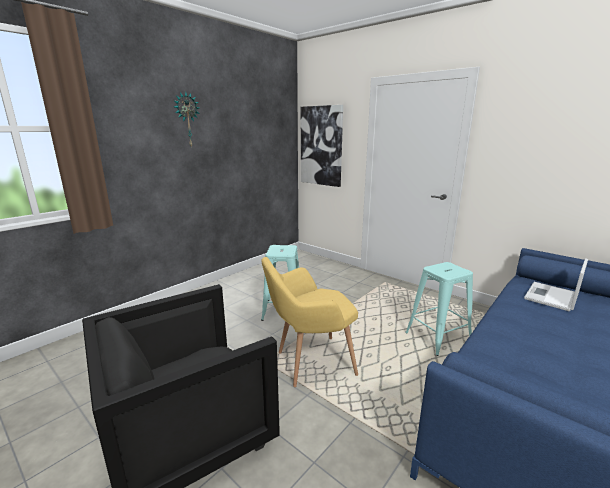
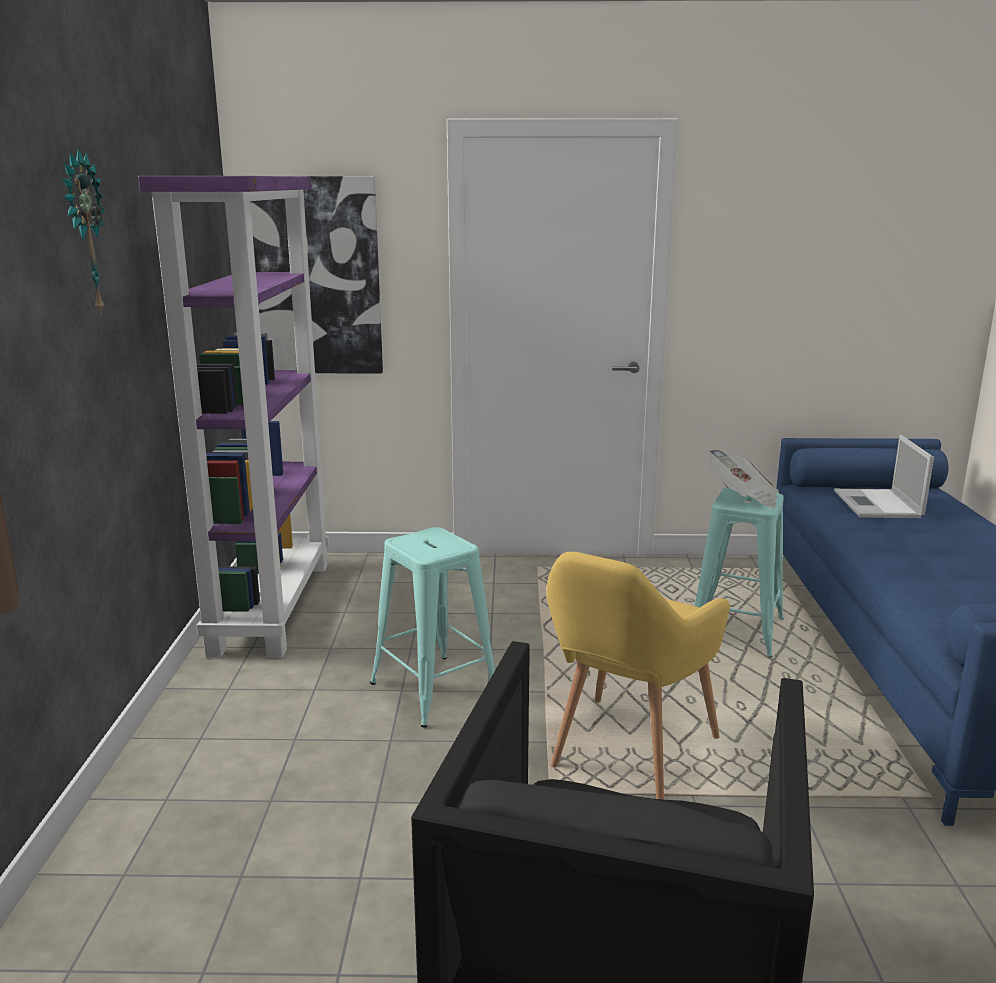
camera: 40 degrees left, 0 degrees up
none -> purple bookcase [138,176,330,658]
none -> newspaper [708,448,779,508]

